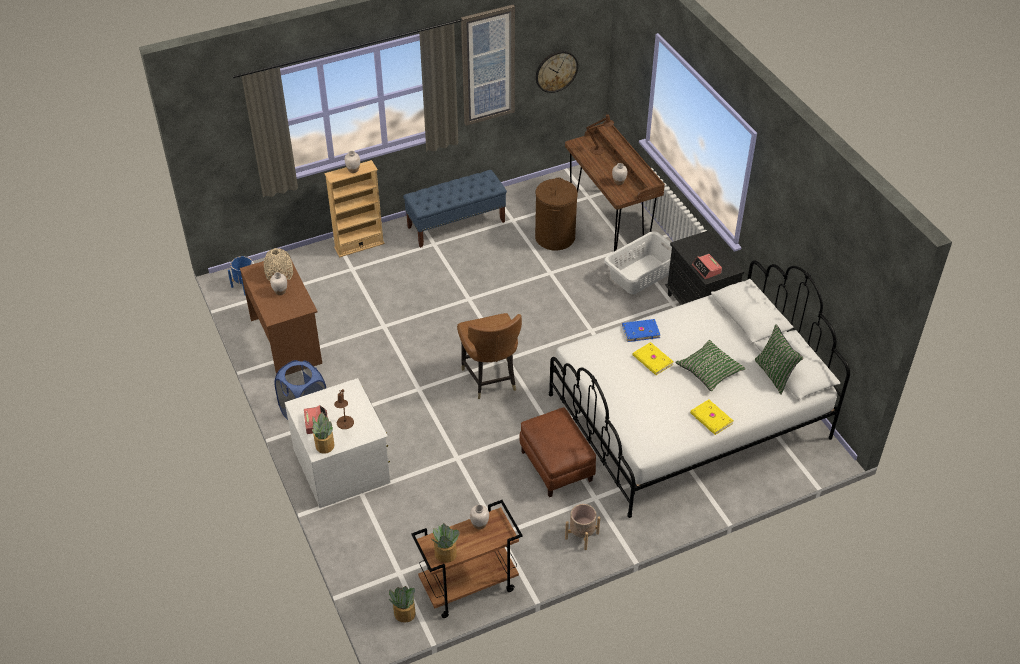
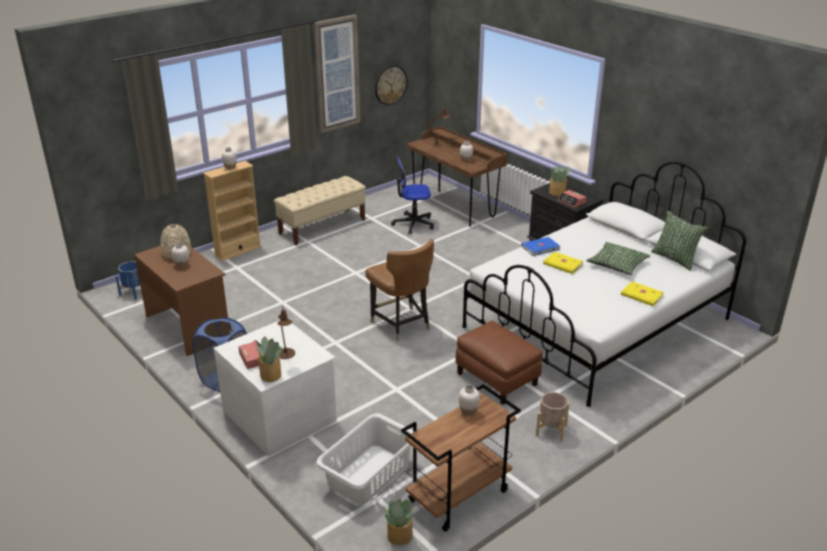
camera: 15 degrees left, 15 degrees down
blue bench [403,170,507,248] -> beige bench [274,176,366,245]
potted plant [431,523,459,563] -> potted plant moved to [549,166,571,196]
brown laundry basket [535,178,578,250] -> office chair [391,157,434,234]
white laundry basket [604,231,672,295] -> white laundry basket moved to [316,414,413,505]

